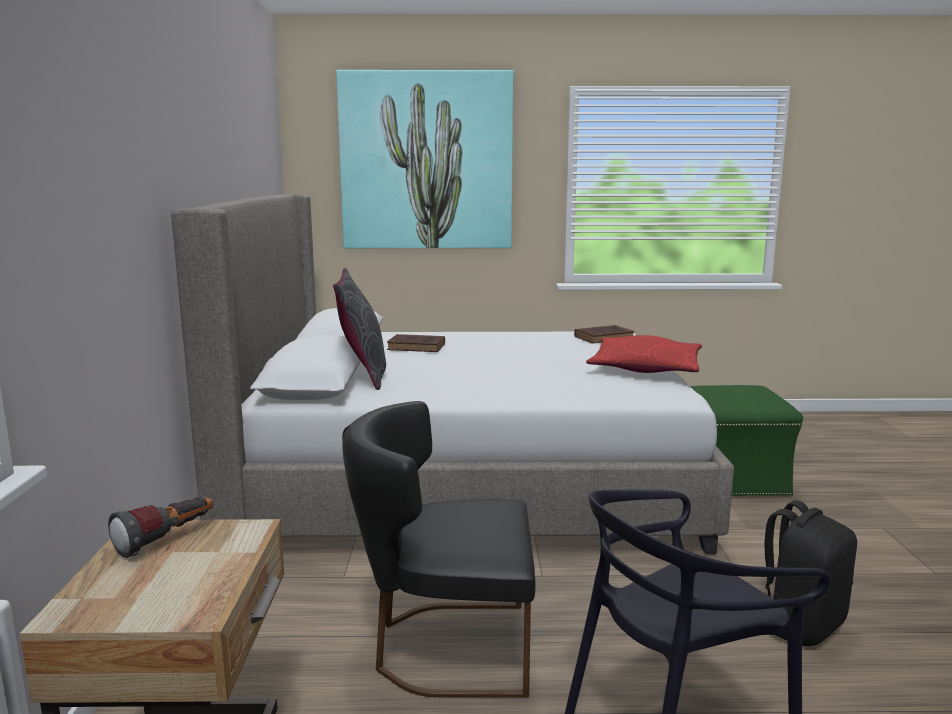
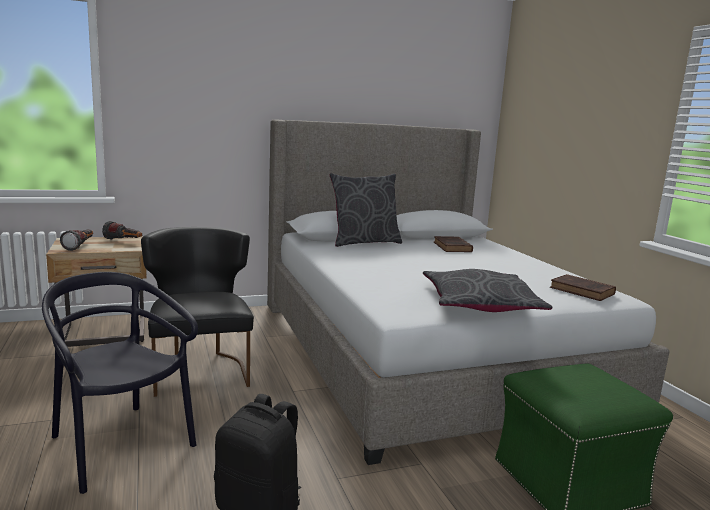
camera: 70 degrees right, 0 degrees up
picture [336,70,514,248] -> none
red pillow [586,335,702,373] -> grey pillow [423,269,553,312]
none -> flashlight [60,229,93,251]

